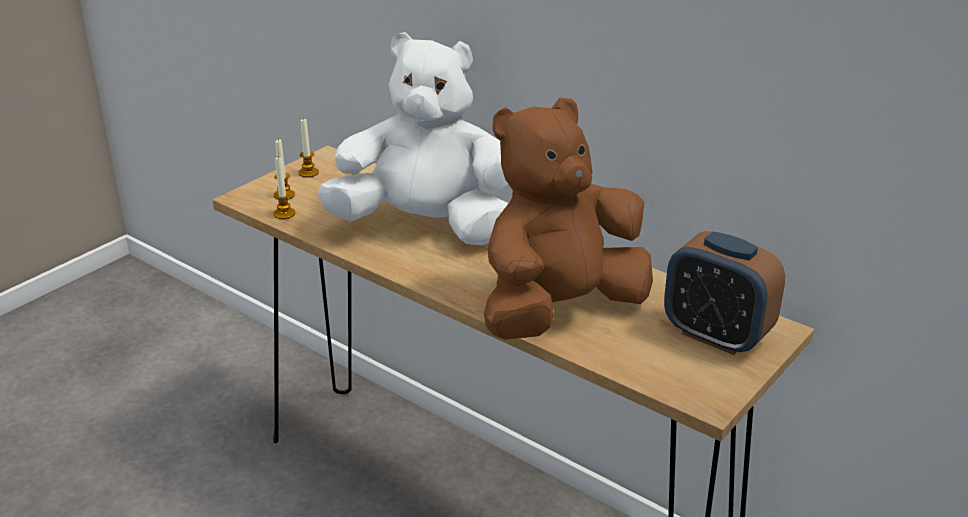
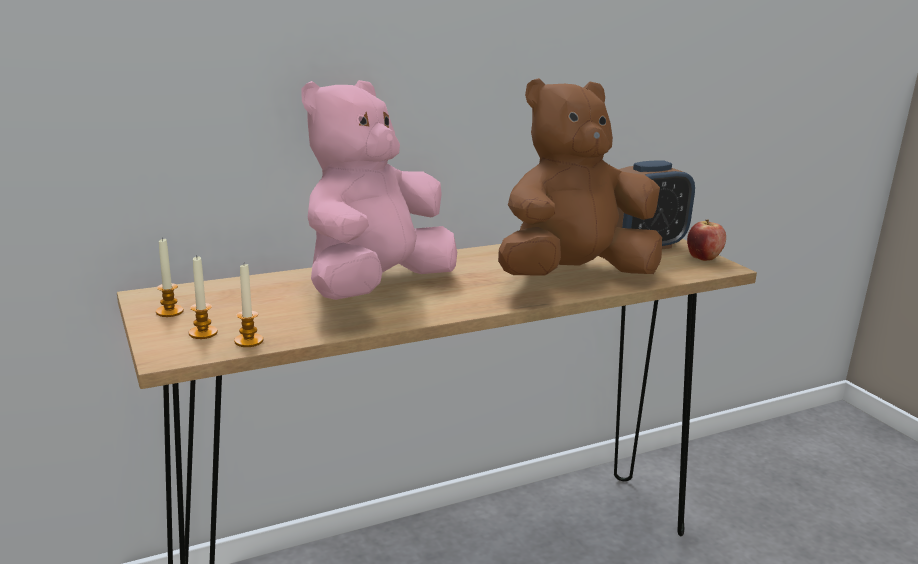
camera: 65 degrees left, 10 degrees down
white plush toy [317,32,509,245] -> pink plush toy [302,80,457,300]
brown plush toy [484,97,653,340] -> brown plush toy turned 75 degrees clockwise [498,78,662,276]
none -> apple [687,220,726,261]

